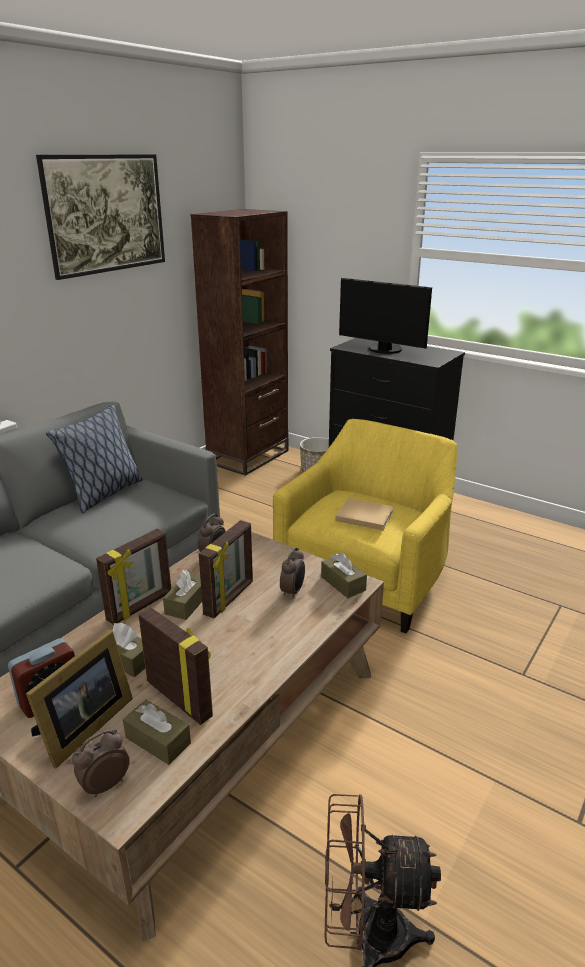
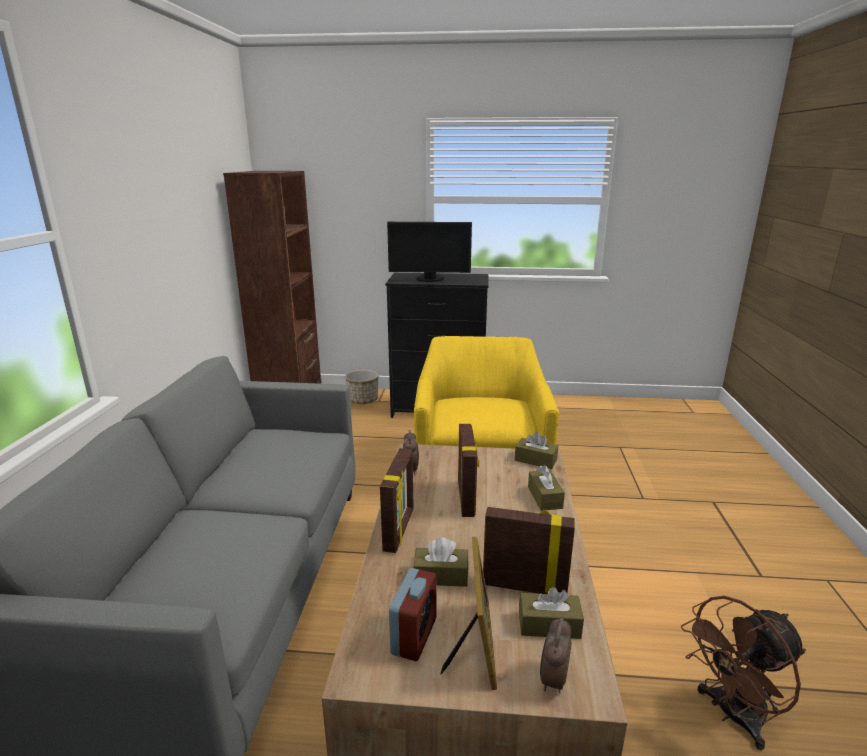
camera: 30 degrees left, 5 degrees down
picture [36,154,165,280] -> none
pillow [46,405,143,513] -> none
brown tissue box [163,570,202,620] -> brown tissue box moved to [528,465,565,511]
alarm clock [280,547,305,599] -> none
beige book [335,498,394,530] -> none

